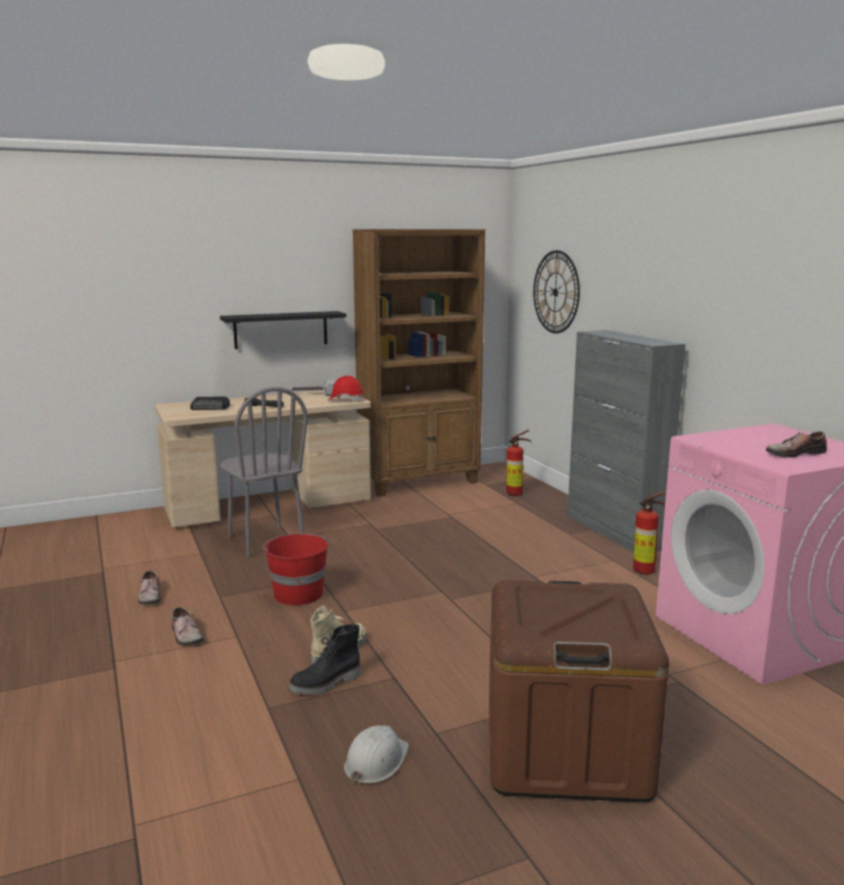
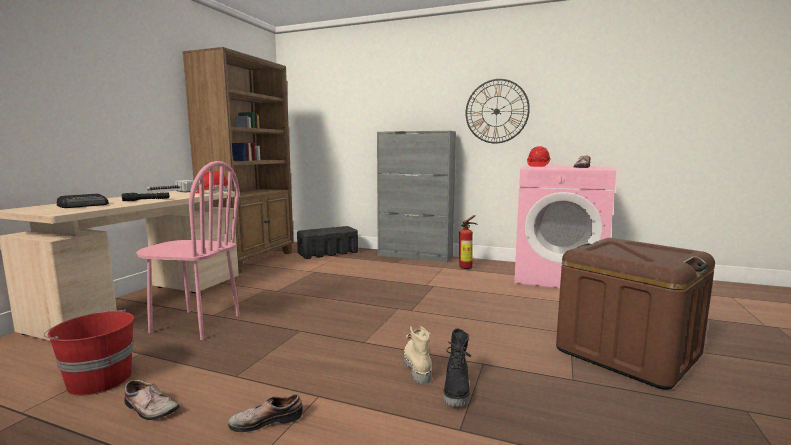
camera: 45 degrees left, 5 degrees down
shoe [172,607,204,645] -> shoe turned 150 degrees clockwise [228,394,303,432]
black shelf [220,311,346,349] -> none
grey chair [220,387,308,557] -> pink chair [136,161,240,340]
red bucket [263,534,328,606] -> red bucket moved to [44,309,134,396]
white hard hat [344,725,409,784] -> none
fire extinguisher [506,430,531,496] -> black storage box [297,226,358,259]
wall clock [533,250,580,333] -> wall clock moved to [466,79,530,144]
none -> red hard hat [527,146,551,167]

